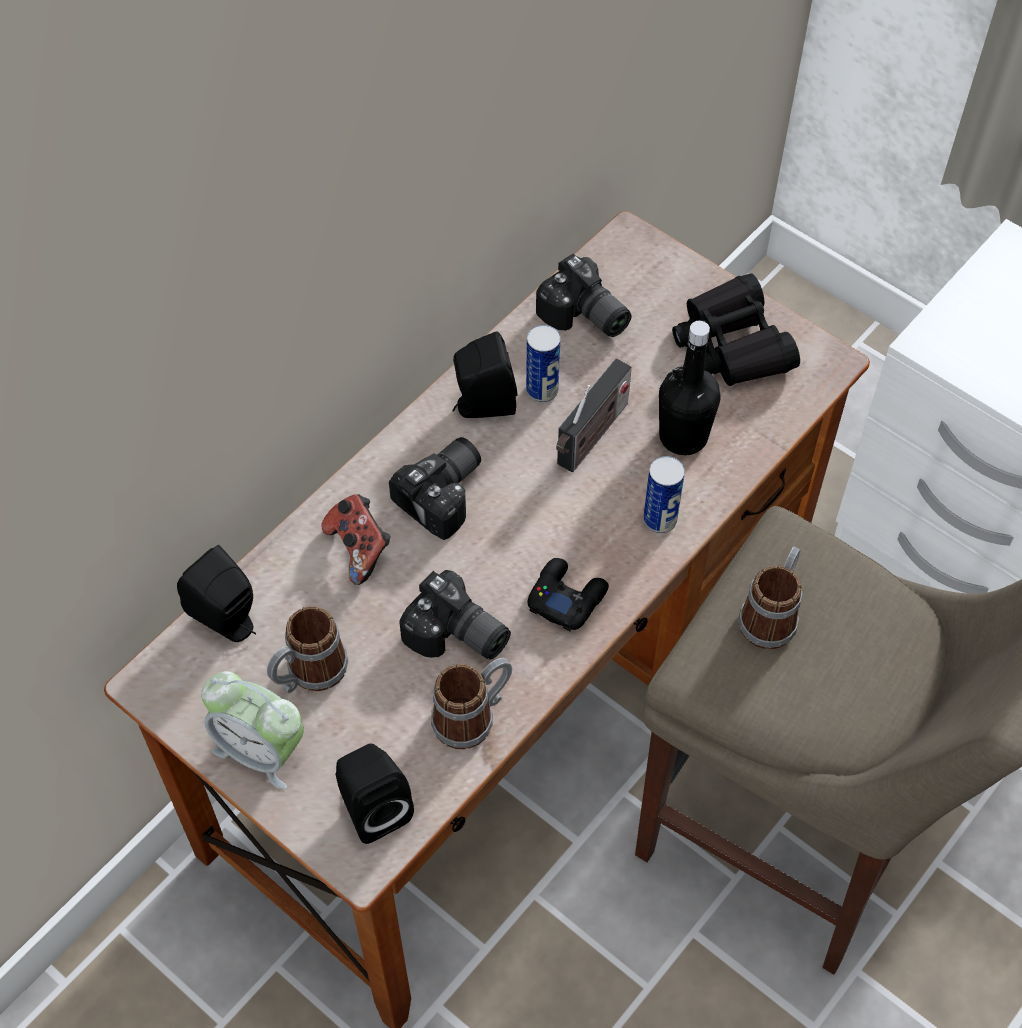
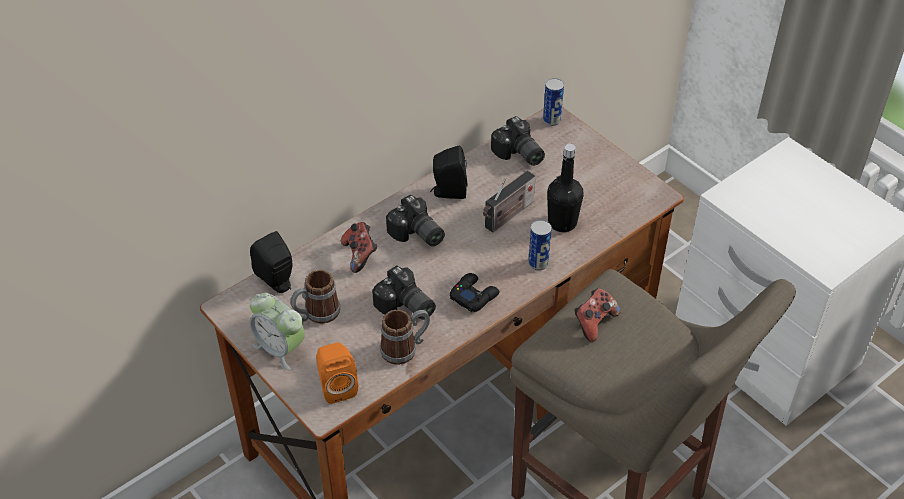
camera: 10 degrees right, 10 degrees down
black speaker [336,743,414,844] -> orange speaker [316,342,358,404]
camera [389,437,481,540] -> camera turned 90 degrees clockwise [386,195,445,246]
can [526,325,560,402] -> can moved to [543,78,564,126]
black binoculars [672,274,800,386] -> none
mug [738,547,802,650] -> game controller [574,288,620,342]

